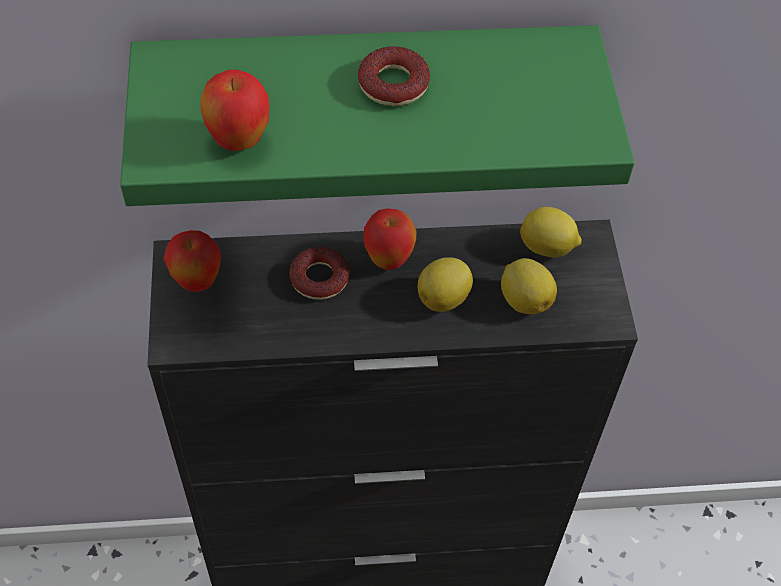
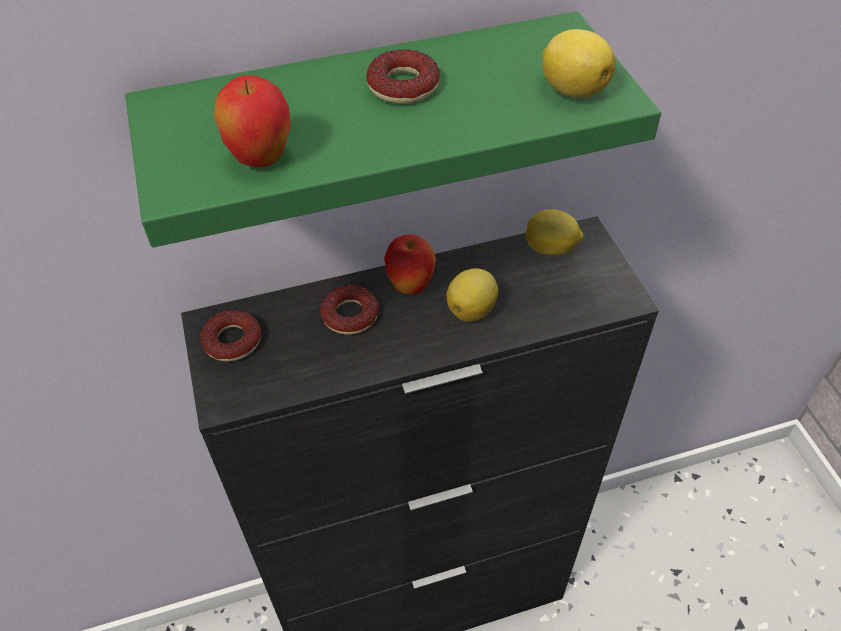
camera: 10 degrees left, 5 degrees down
apple [164,230,221,292] -> donut [200,310,261,361]
lemon [501,258,557,314] -> lemon moved to [542,29,615,98]

